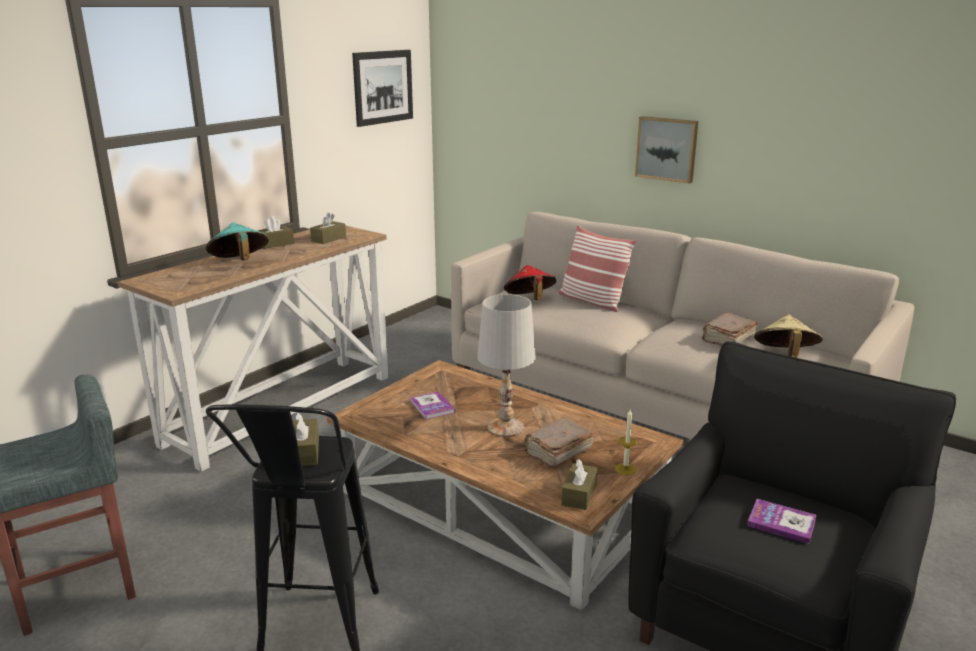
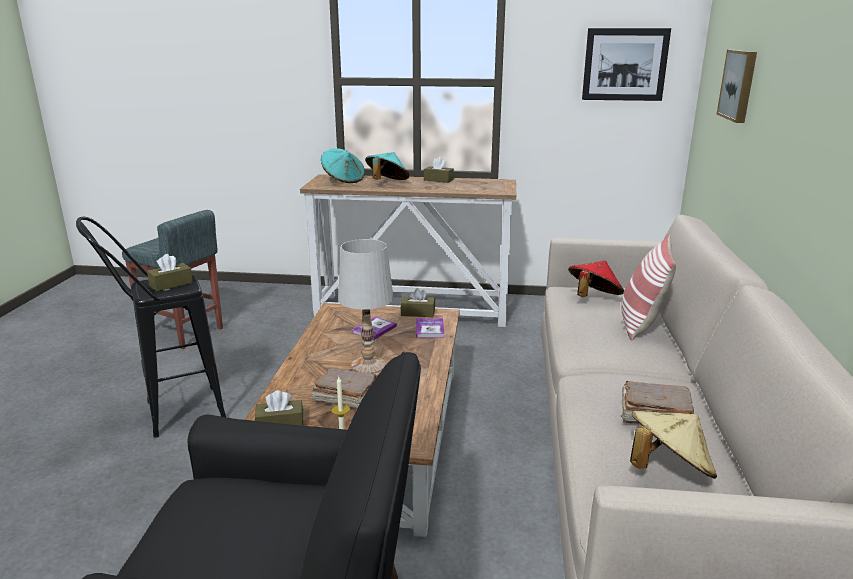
camera: 60 degrees right, 0 degrees up
brown tissue box [310,212,346,244] -> brown tissue box moved to [401,288,435,317]
picture [635,116,699,184] -> picture moved to [717,50,757,123]
book [747,499,817,544] -> book moved to [416,318,445,338]
none -> turquoise hat [321,148,365,183]

